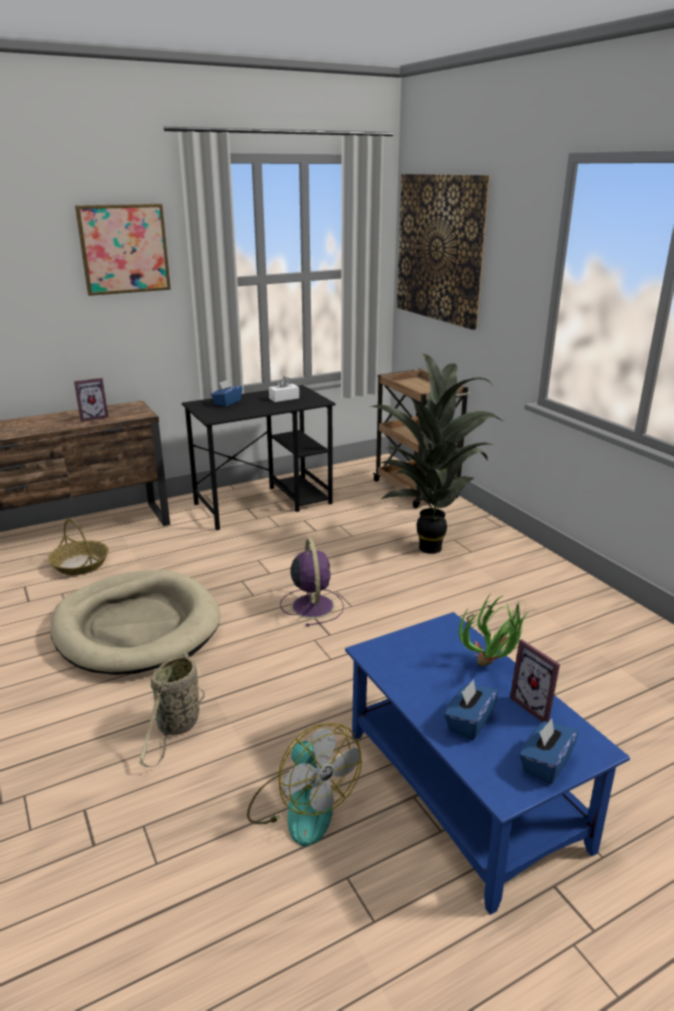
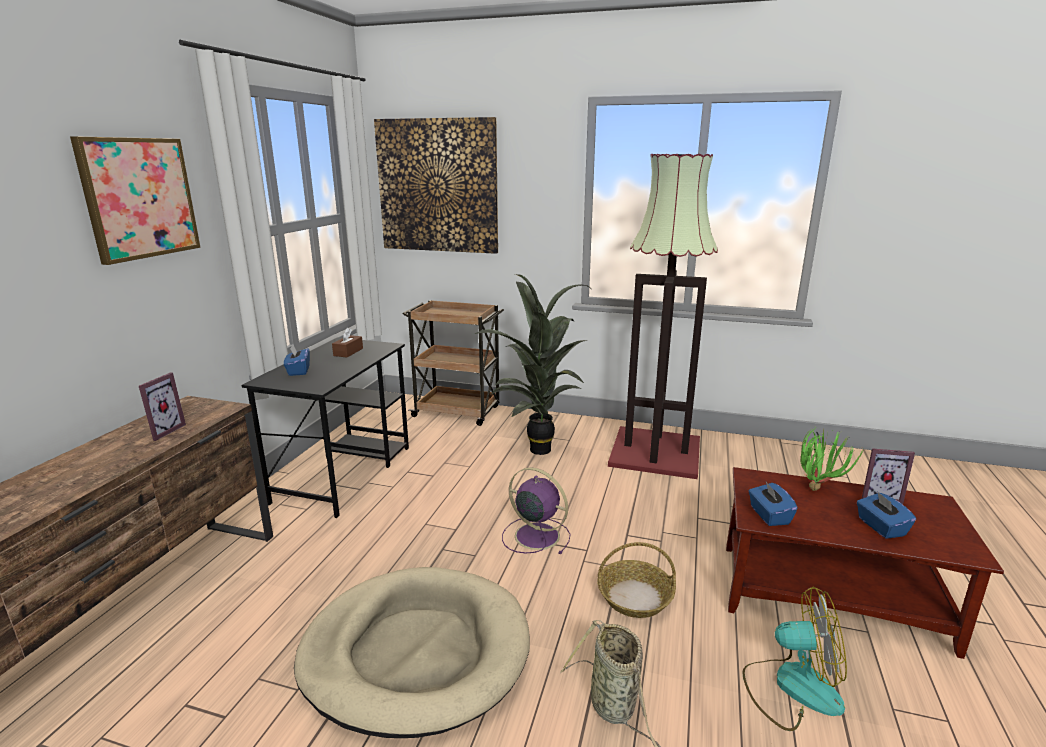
camera: 45 degrees left, 5 degrees down
basket [48,519,109,575] -> basket moved to [598,542,676,618]
white tissue box [269,376,299,402] -> brown tissue box [332,328,363,357]
blue coffee table [345,612,630,915] -> brown coffee table [726,467,1004,659]
blue tissue box [519,718,579,784] -> blue tissue box moved to [749,482,798,526]
none -> floor lamp [608,154,718,479]

